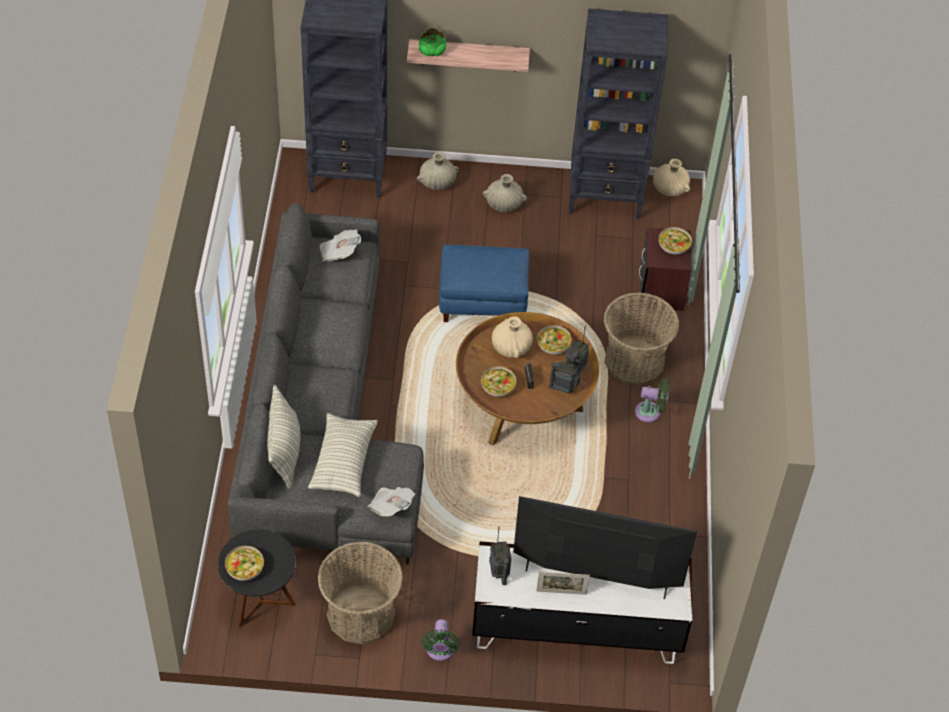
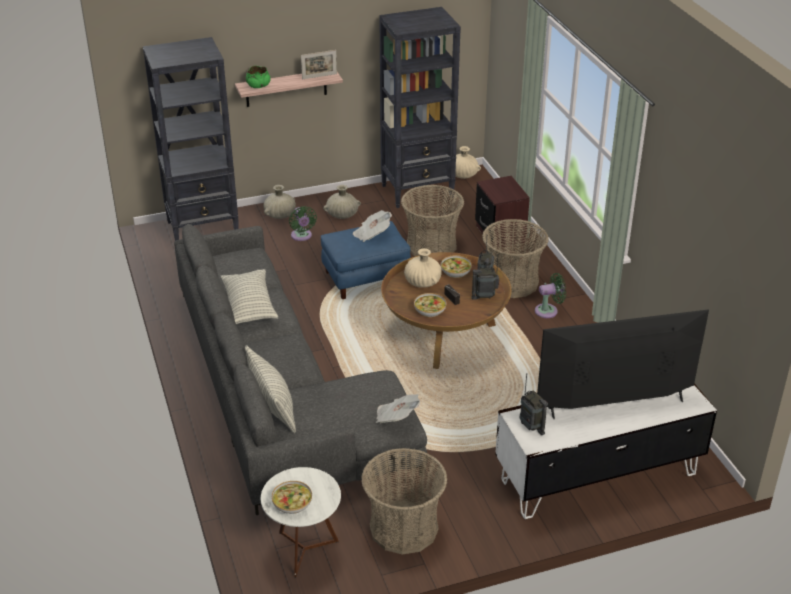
camera: 20 degrees left, 15 degrees down
black side table [218,530,296,627] -> white side table [261,467,341,577]
pillow [308,413,378,497] -> pillow moved to [221,269,278,324]
newspaper [320,229,361,261] -> newspaper moved to [353,210,392,242]
green fan [421,619,460,661] -> green fan moved to [289,206,317,241]
picture frame [536,572,590,595] -> picture frame moved to [301,50,337,79]
bowl [659,227,692,254] -> none
none -> basket [401,185,464,256]

